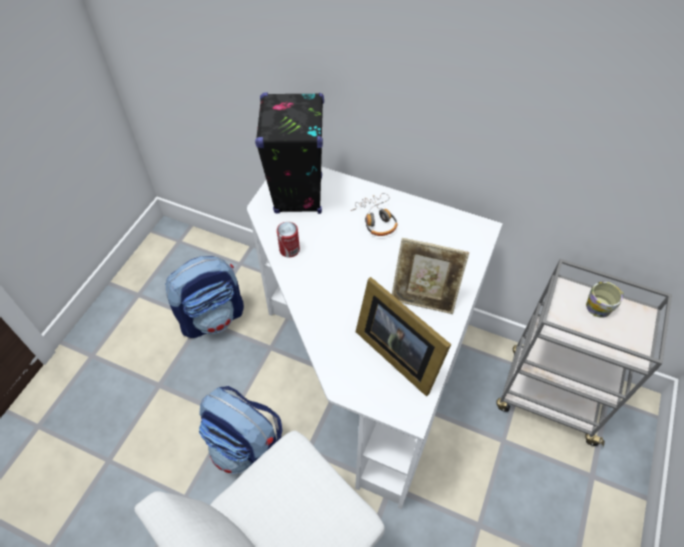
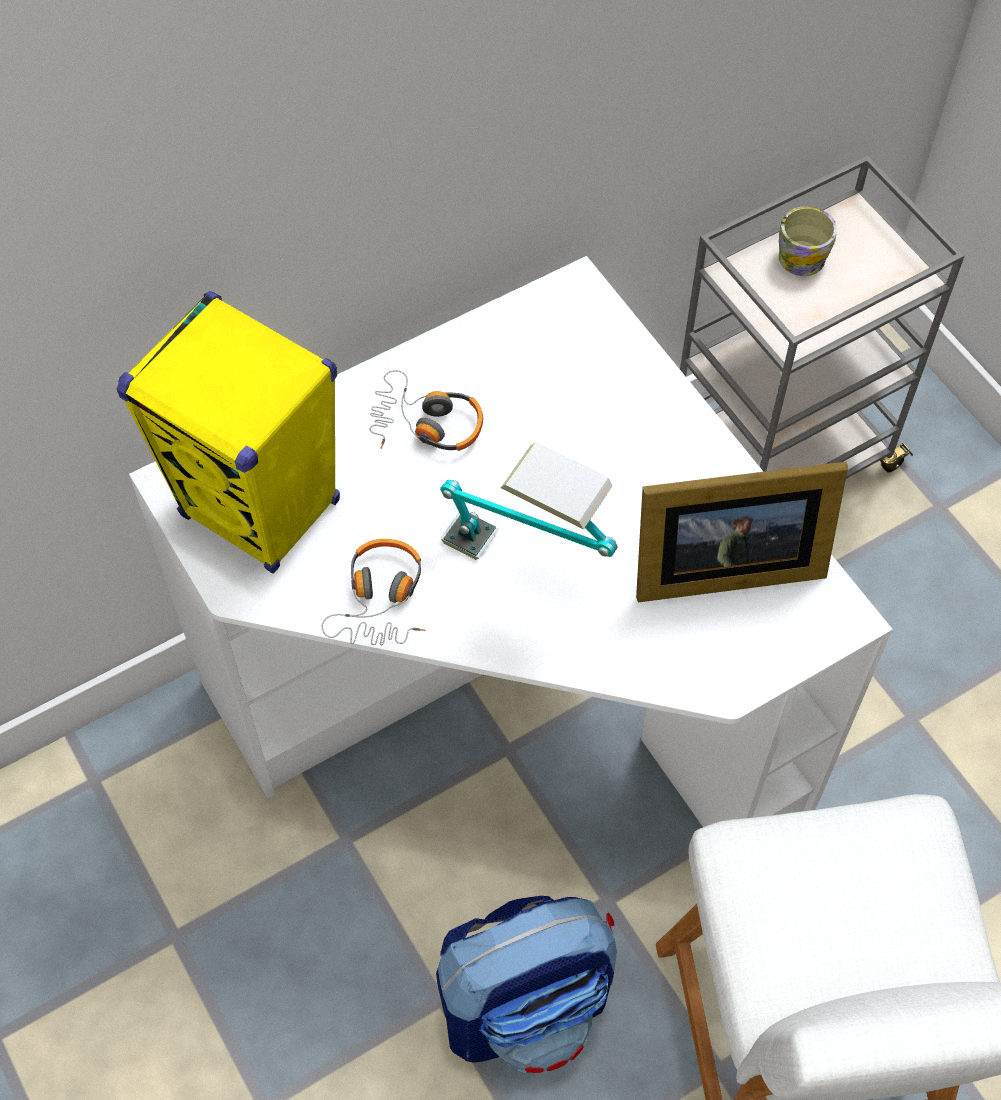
camera: 55 degrees left, 5 degrees up
backpack [165,256,244,338] -> none
black speaker [255,92,324,214] -> yellow speaker [117,291,340,574]
can [277,222,300,257] -> headphones [321,539,425,645]
picture frame [392,238,469,314] -> none
none -> table lamp [440,442,618,560]

